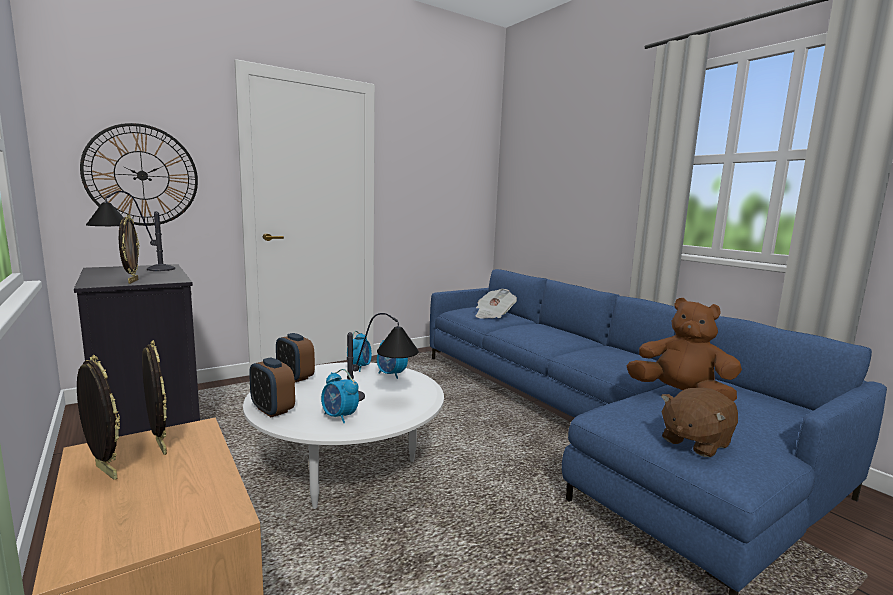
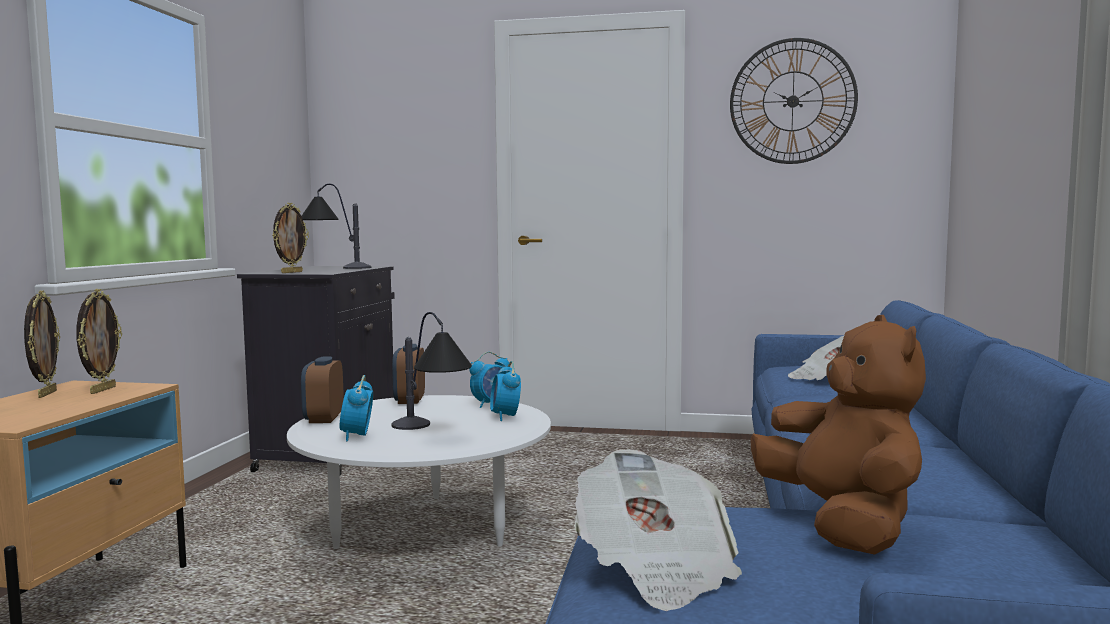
camera: 45 degrees right, 5 degrees down
wall clock [80,123,198,226] -> wall clock moved to [730,38,858,164]
brown plush toy [661,388,738,457] -> newspaper [574,449,742,611]

